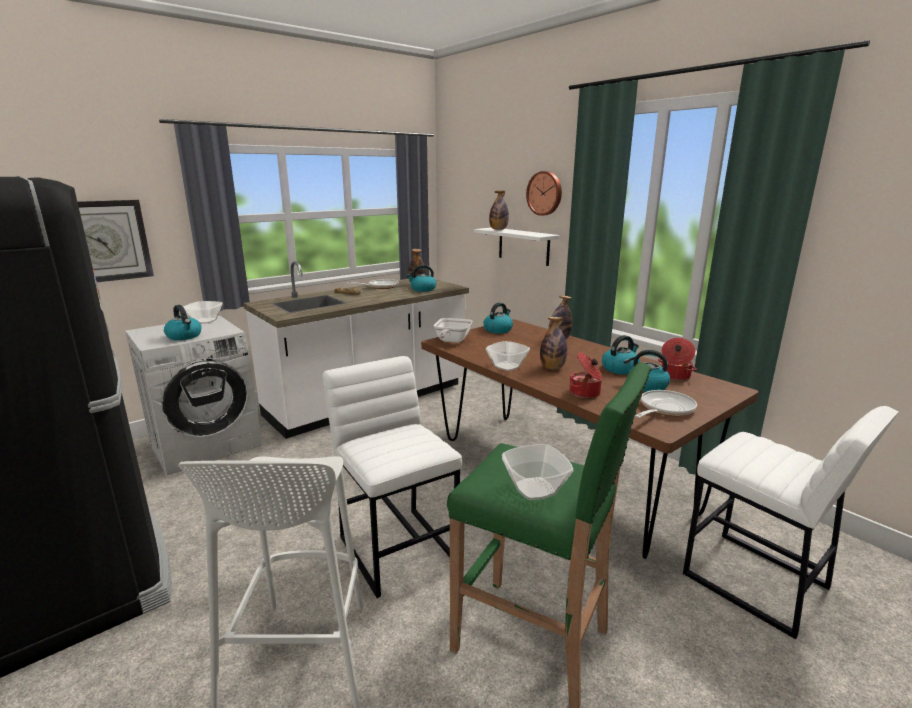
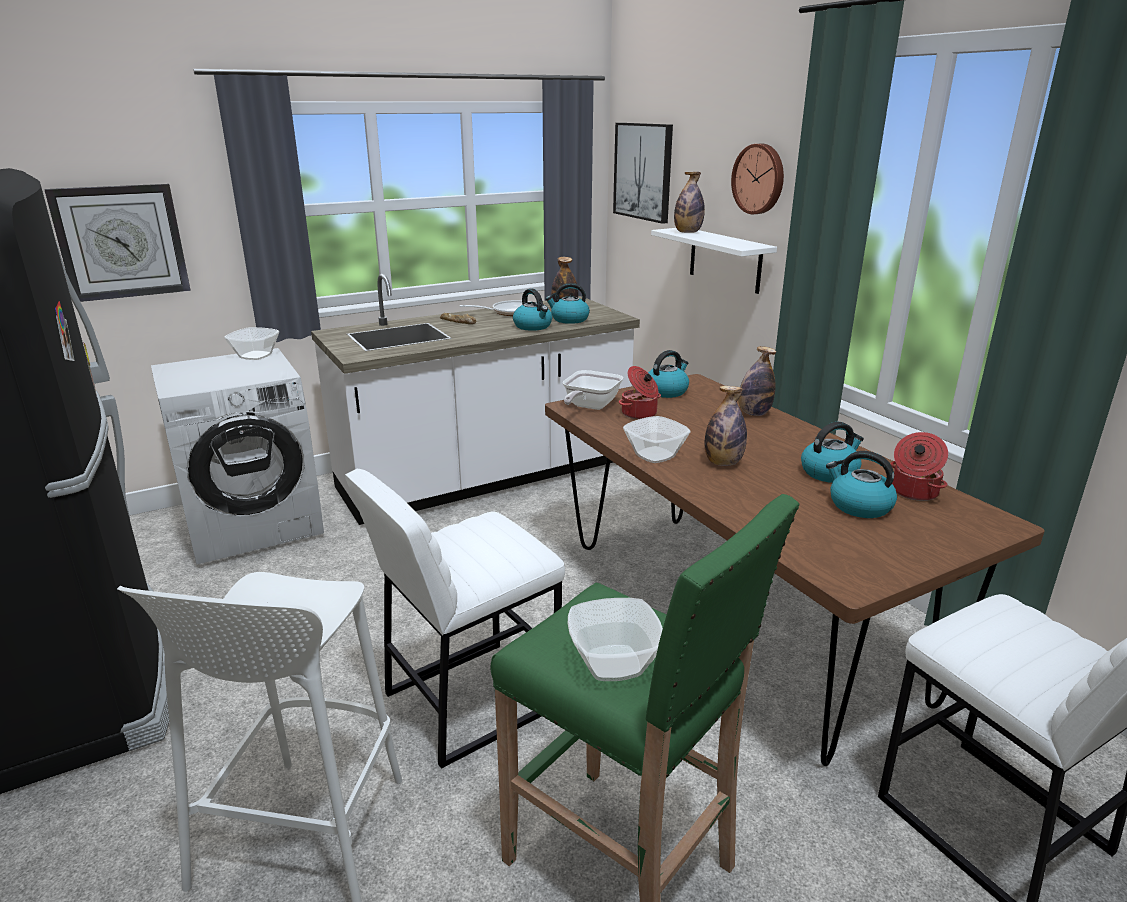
camera: 10 degrees right, 5 degrees up
kettle [164,305,202,340] -> kettle moved to [513,289,552,331]
white chair [322,356,462,598] -> white chair turned 105 degrees counterclockwise [345,469,565,769]
cooking pot [570,353,602,398] -> cooking pot moved to [619,366,661,419]
frying pan [635,390,697,418] -> none
none -> picture [613,123,673,224]

